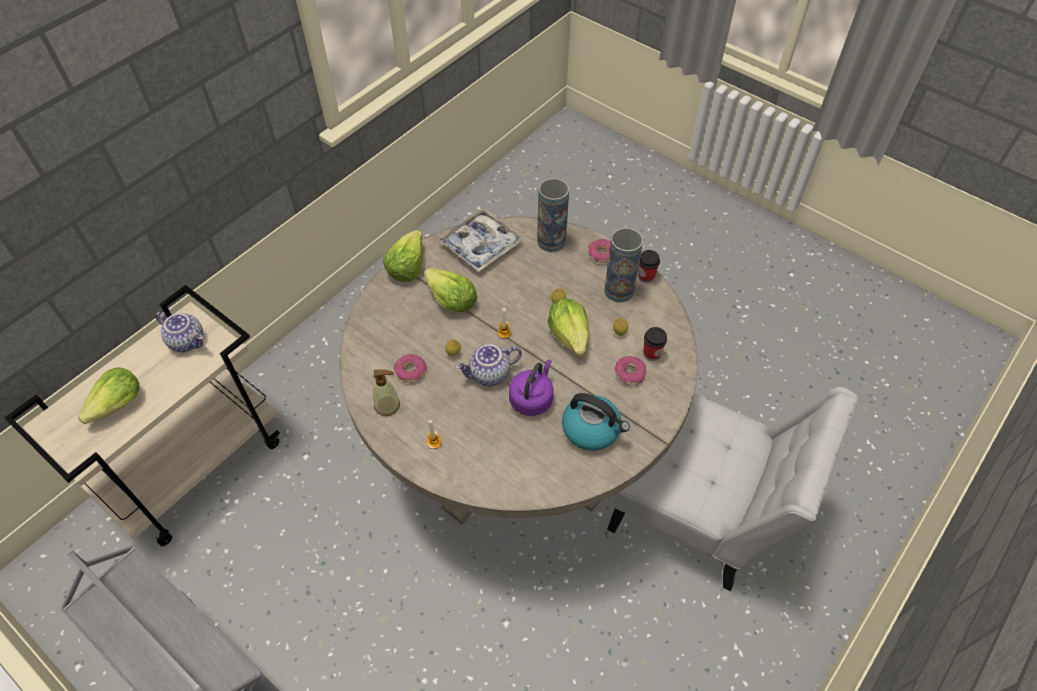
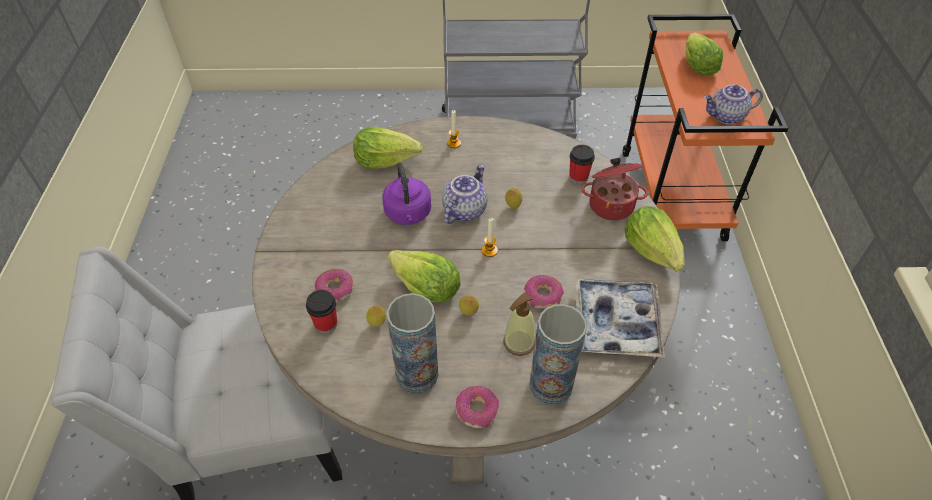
camera: 140 degrees right, 5 degrees down
beige cart [4,285,280,546] -> orange cart [623,14,789,241]
soap dispenser [373,369,400,416] -> soap dispenser moved to [503,293,536,356]
donut [394,354,427,383] -> donut moved to [524,275,564,308]
lettuce [424,268,477,312] -> lettuce moved to [353,127,423,169]
kettle [562,393,630,451] -> none
cup [638,250,660,283] -> cup moved to [569,145,595,184]
none -> cooking pot [582,158,648,221]

